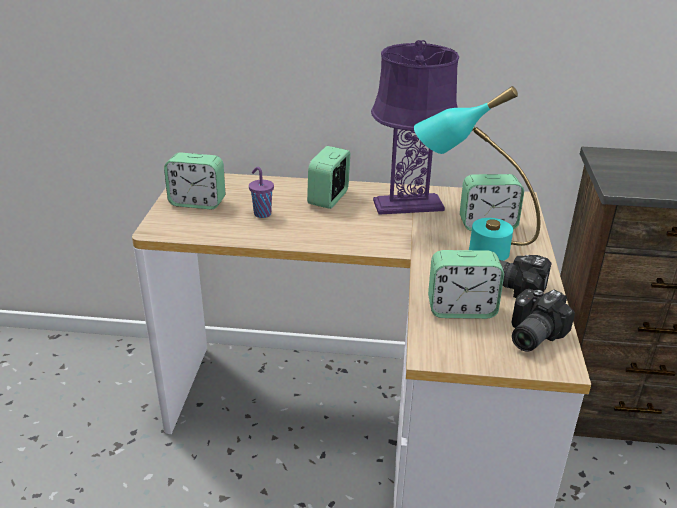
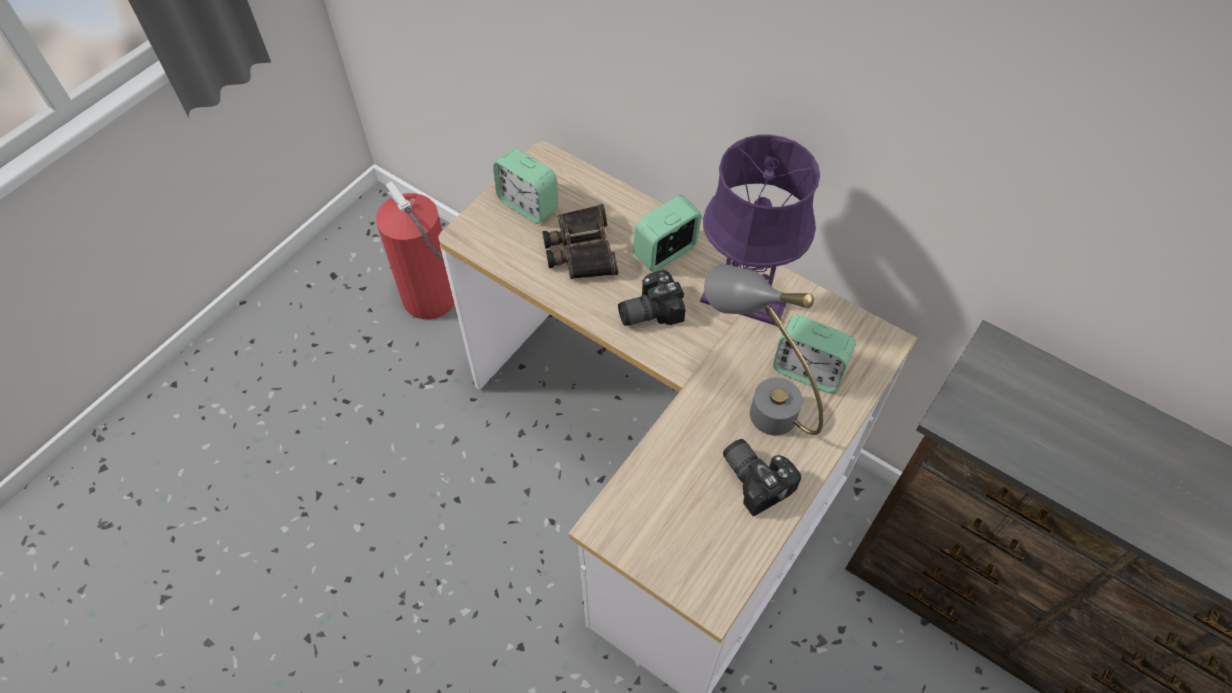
camera: 30 degrees right, 25 degrees up
purple cup [249,167,274,218] -> binoculars [542,204,618,279]
turquoise table lamp [414,86,540,261] -> grey table lamp [704,264,824,436]
alarm clock [428,250,504,319] -> none
camera [512,289,575,352] -> camera moved to [618,270,685,326]
none -> fire extinguisher [376,181,455,319]

